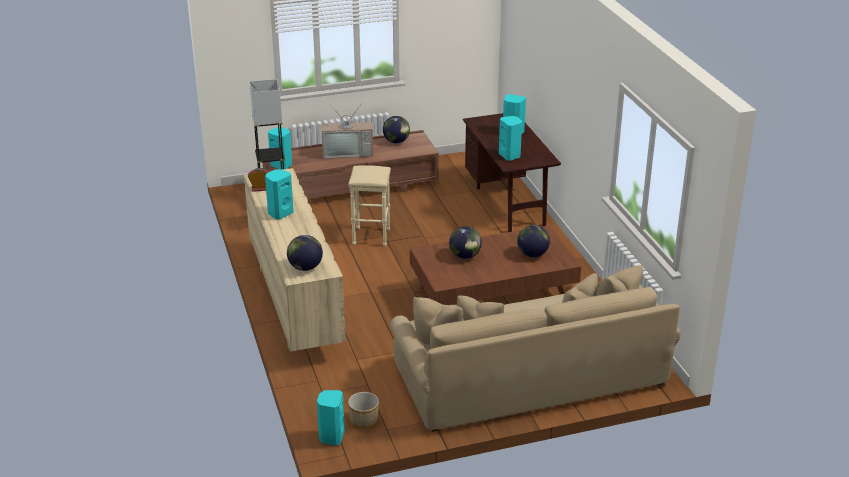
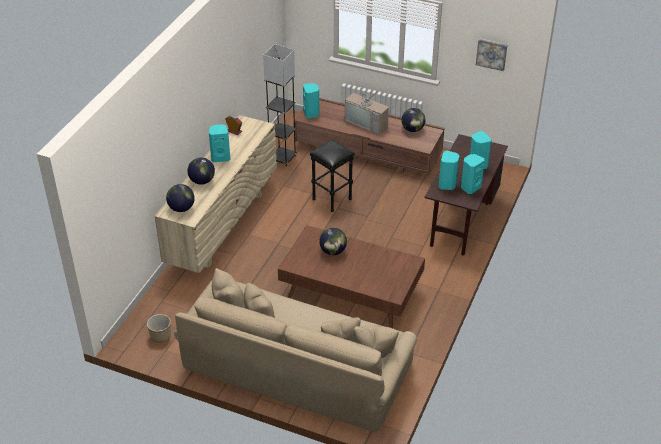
camera: 40 degrees right, 10 degrees up
turquoise speaker [317,390,345,446] -> turquoise speaker moved to [461,154,485,194]
beige stool [348,165,391,247] -> black stool [310,140,355,212]
globe [517,225,550,257] -> globe moved to [188,157,215,185]
none -> picture [476,38,508,71]

